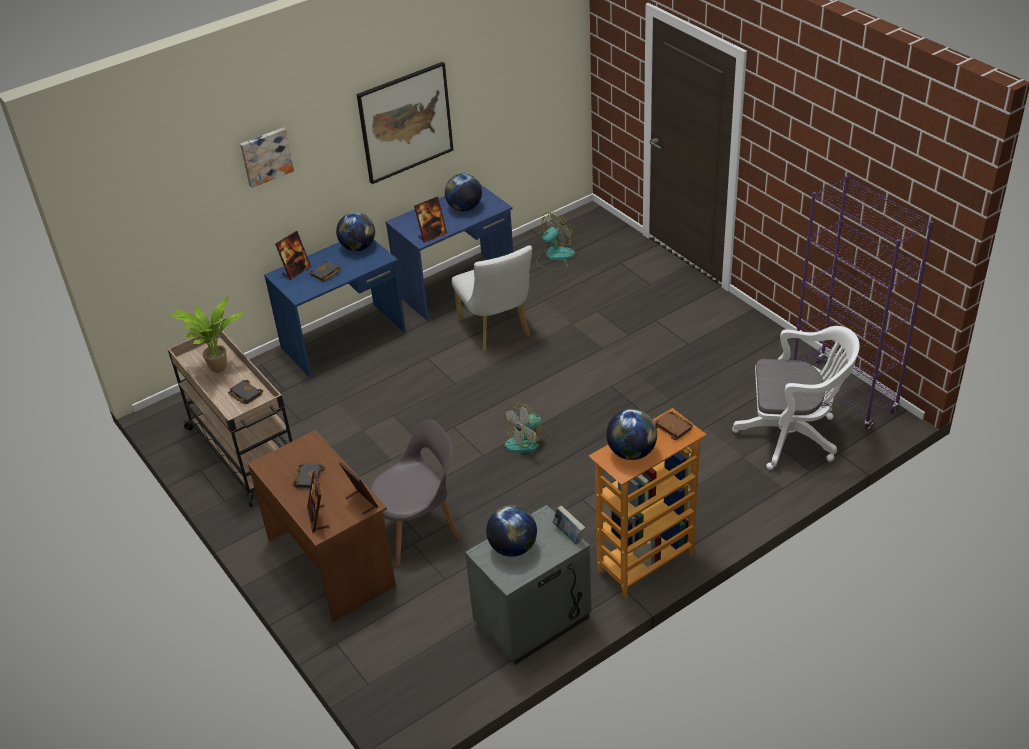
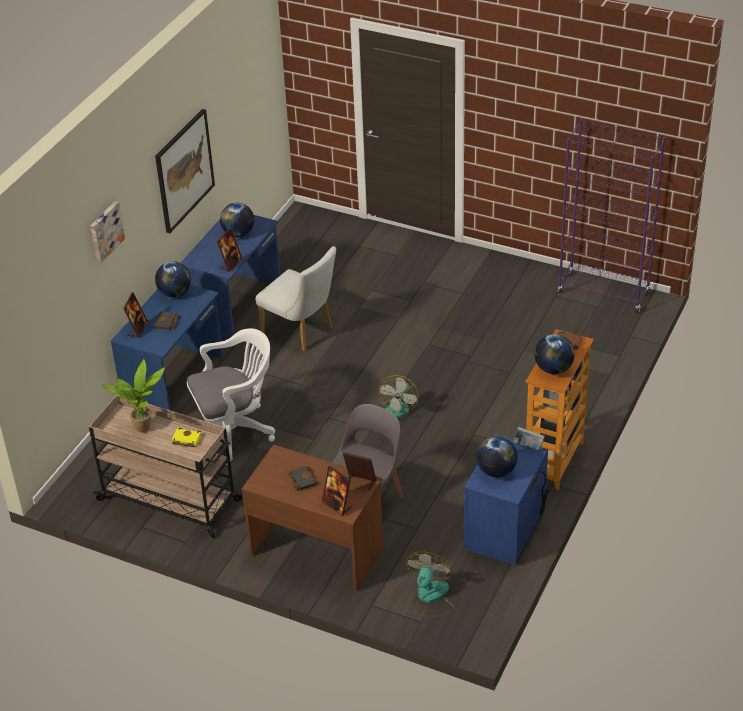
camera: 30 degrees left, 0 degrees up
black book [228,380,263,404] -> yellow book [172,428,201,447]
grey nightstand [465,505,592,665] -> blue nightstand [464,434,549,565]
fan [536,212,575,271] -> fan moved to [406,551,455,617]
white office chair [732,326,860,470] -> white office chair moved to [187,328,275,465]

